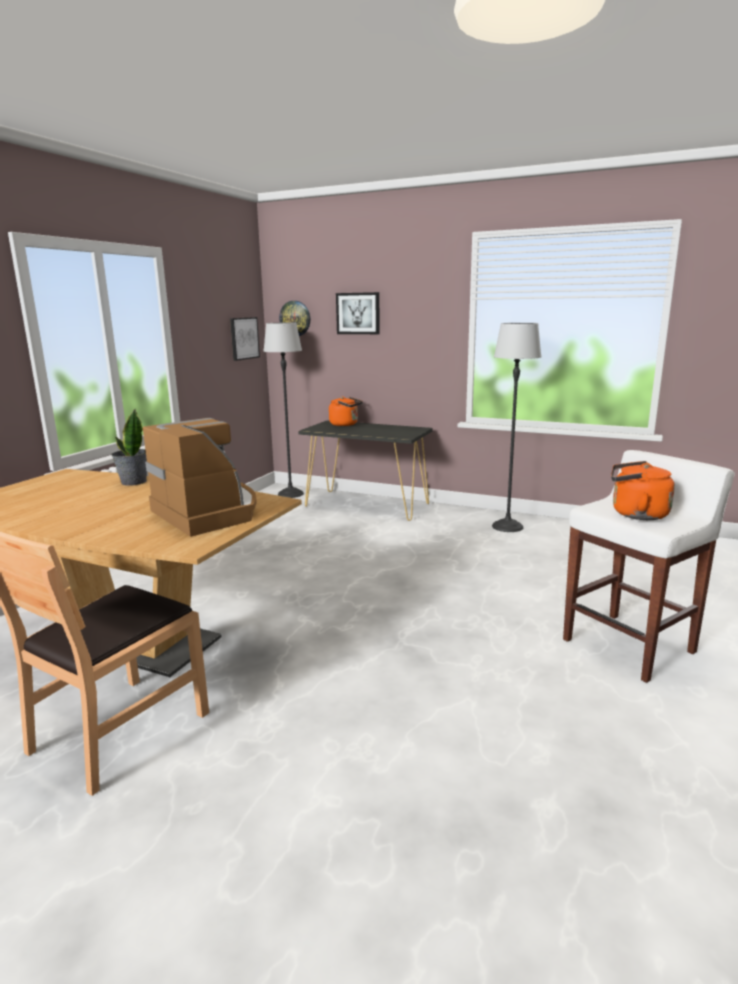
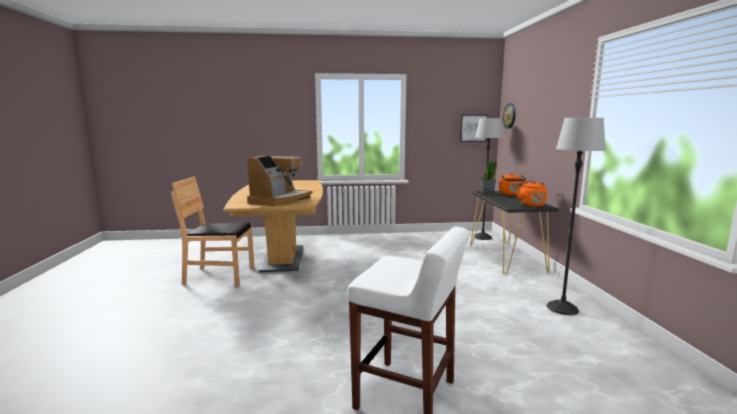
camera: 60 degrees right, 5 degrees down
potted plant [111,409,147,486] -> potted plant moved to [480,159,497,194]
picture [336,292,380,334] -> none
orange kettle [611,461,675,520] -> orange kettle moved to [516,181,547,207]

